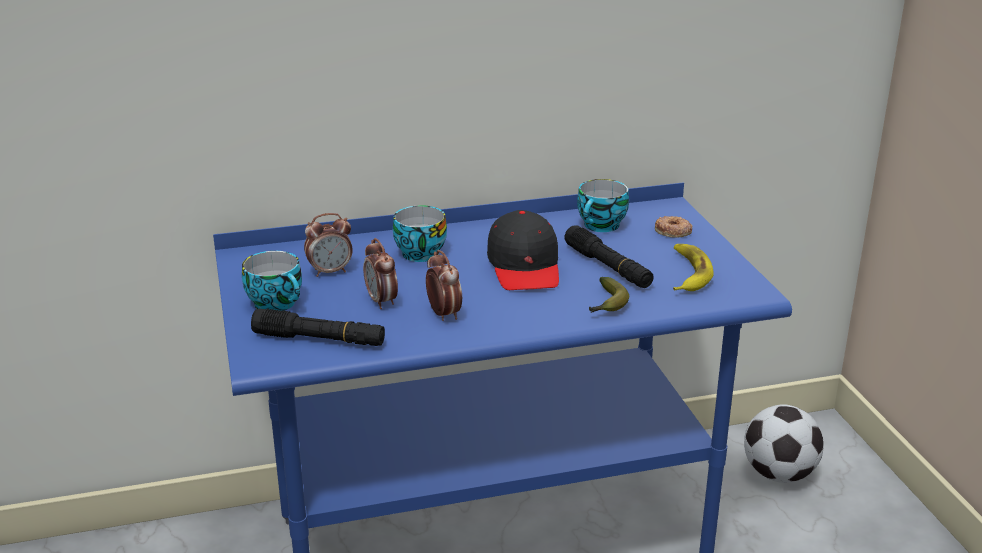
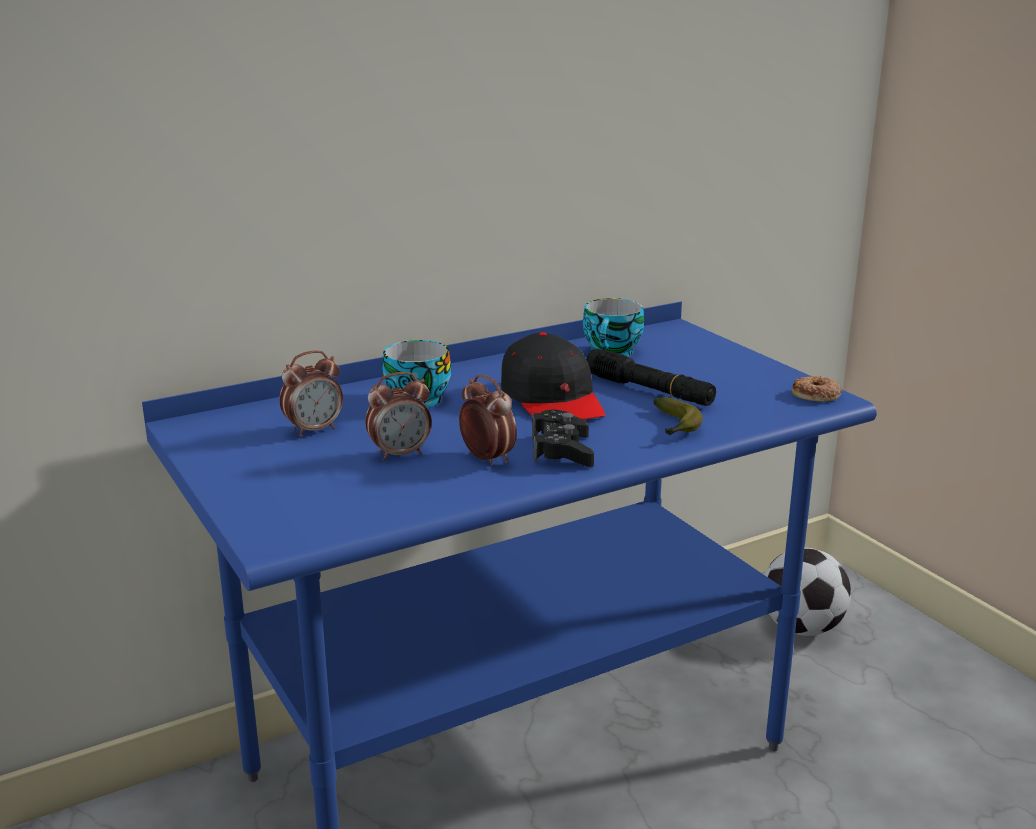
camera: 15 degrees left, 5 degrees down
cup [242,251,302,311] -> none
black flashlight [251,309,385,346] -> none
alarm clock [363,238,398,309] -> alarm clock turned 75 degrees counterclockwise [365,372,432,461]
donut [655,216,692,238] -> donut moved to [792,376,842,402]
banana [673,244,714,291] -> none
none -> black game controller [532,410,594,467]

